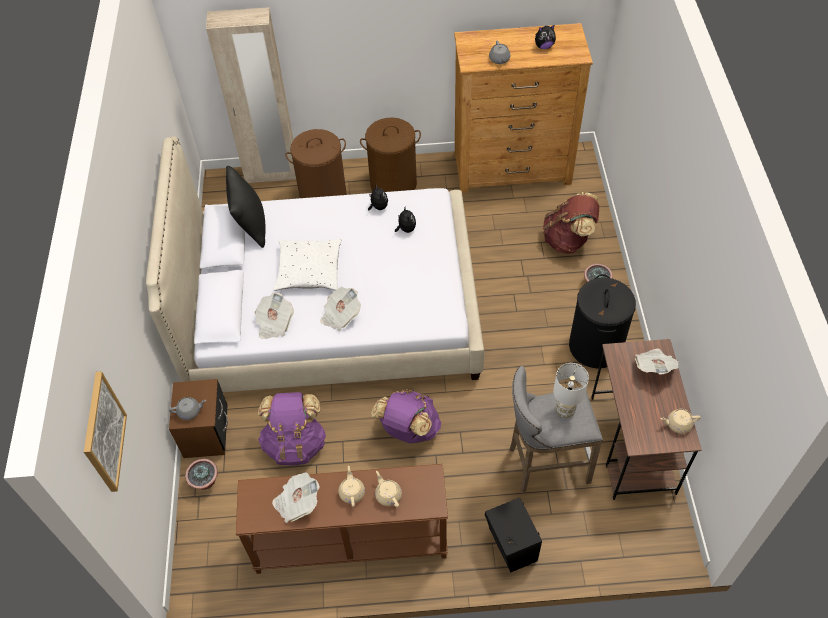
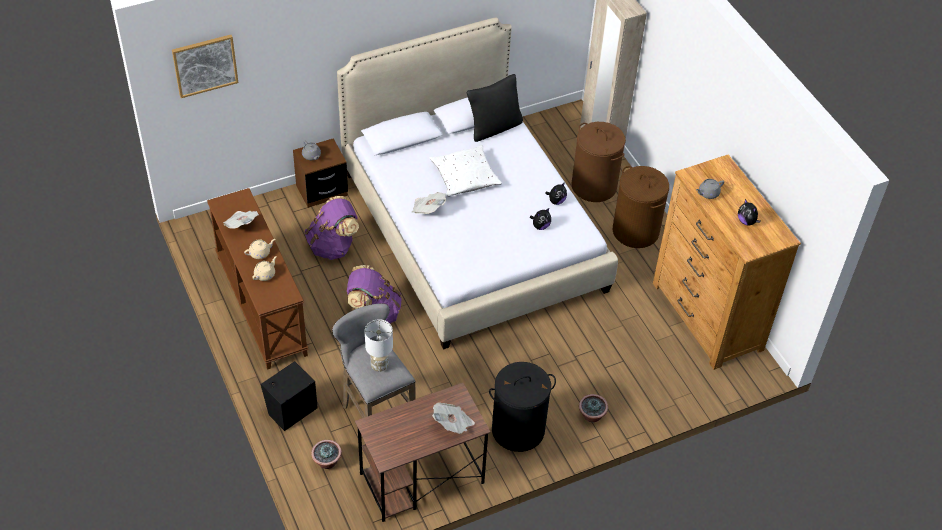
camera: 65 degrees right, 5 degrees down
potted plant [185,459,218,490] -> potted plant moved to [311,440,342,469]
newspaper [255,293,294,339] -> none
brown backpack [543,192,599,254] -> none
beige teapot [661,409,701,434] -> none

